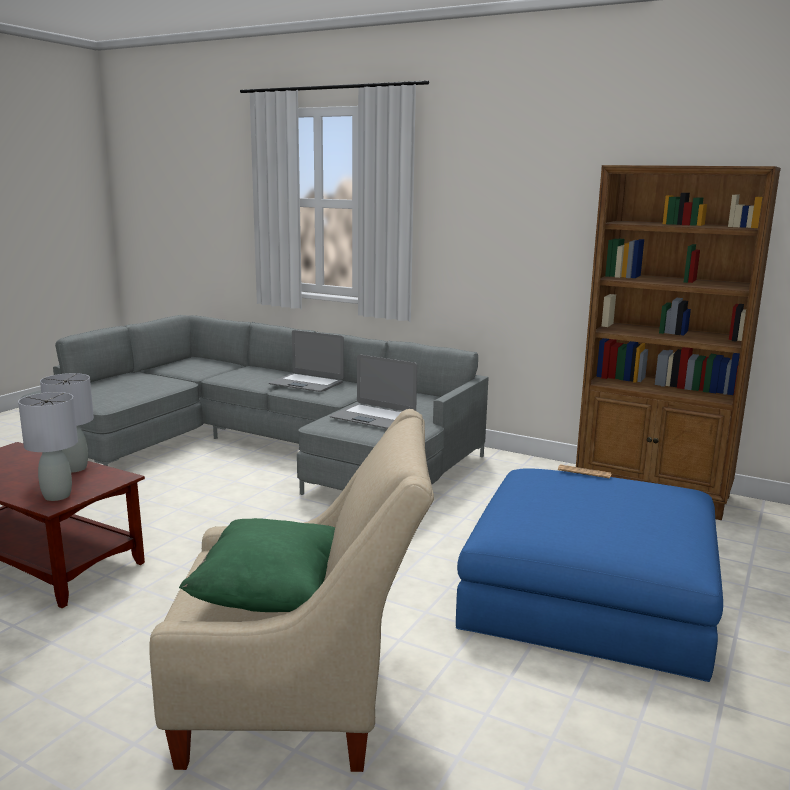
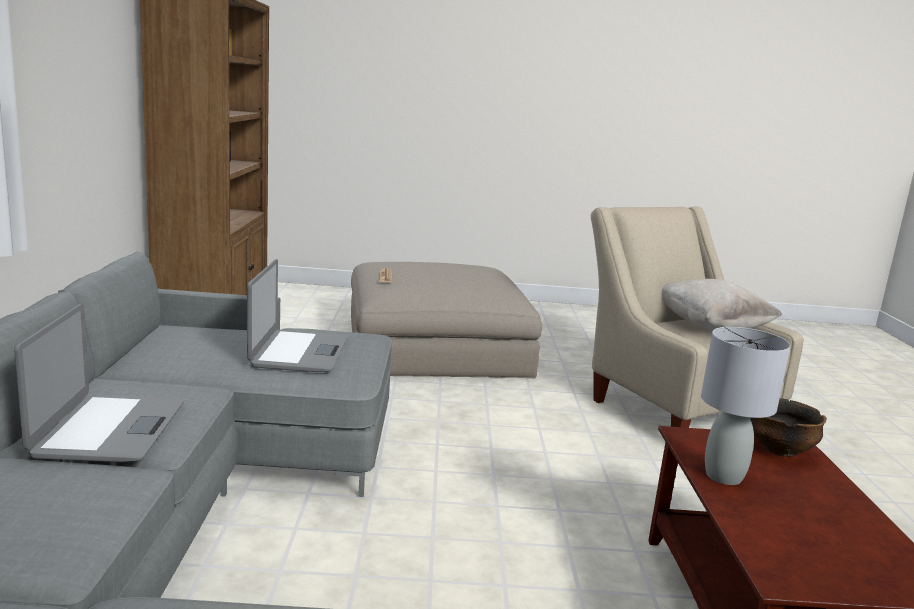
camera: 120 degrees left, 0 degrees up
grey table lamp [18,392,78,501] -> bowl [750,398,827,457]
green pillow [179,518,335,612] -> beige pillow [661,279,782,330]
blue ottoman [456,468,723,682] -> beige ottoman [351,262,542,378]

